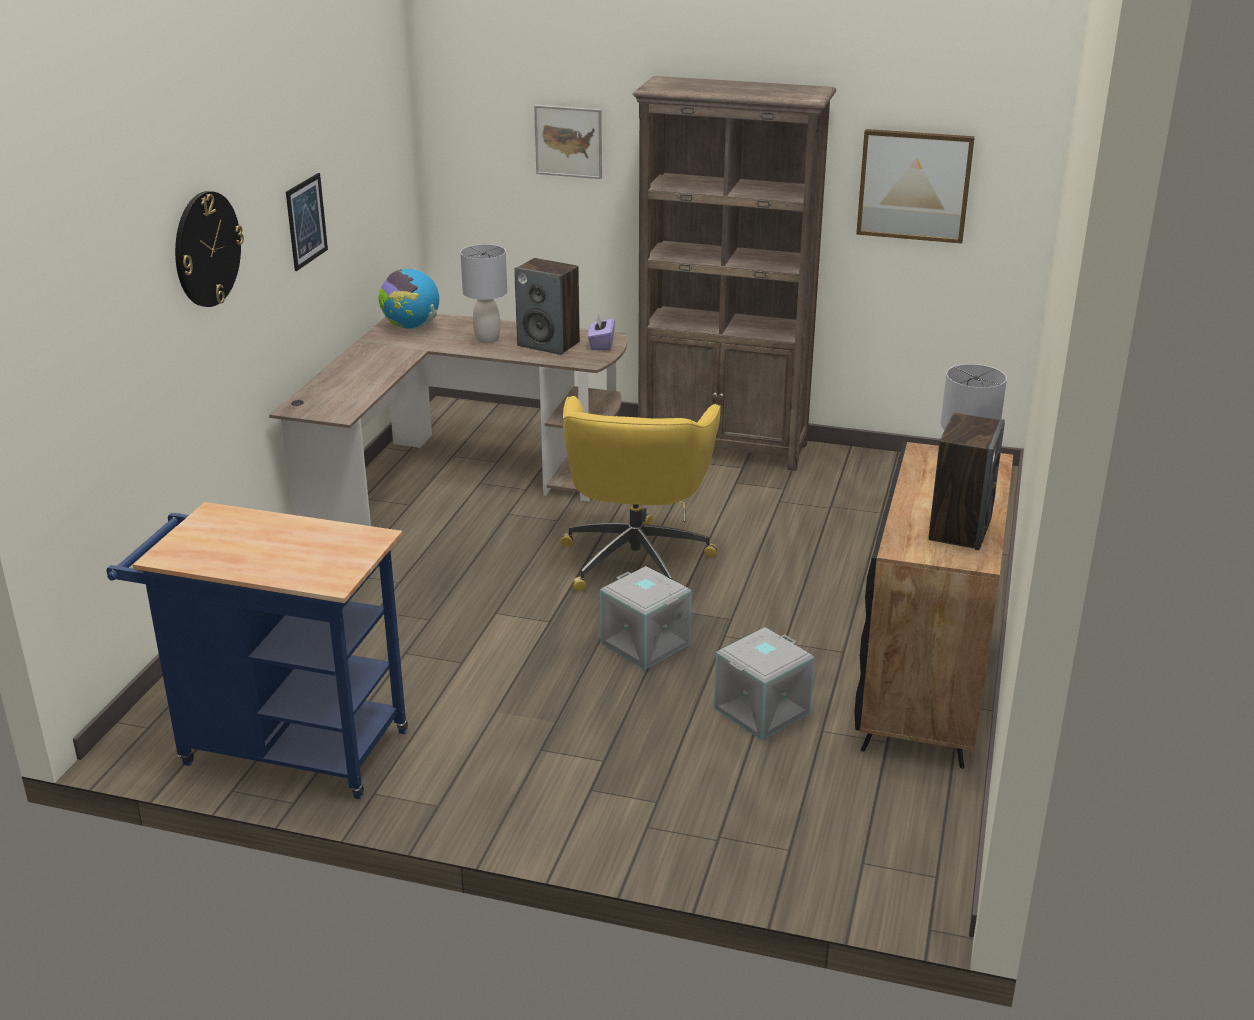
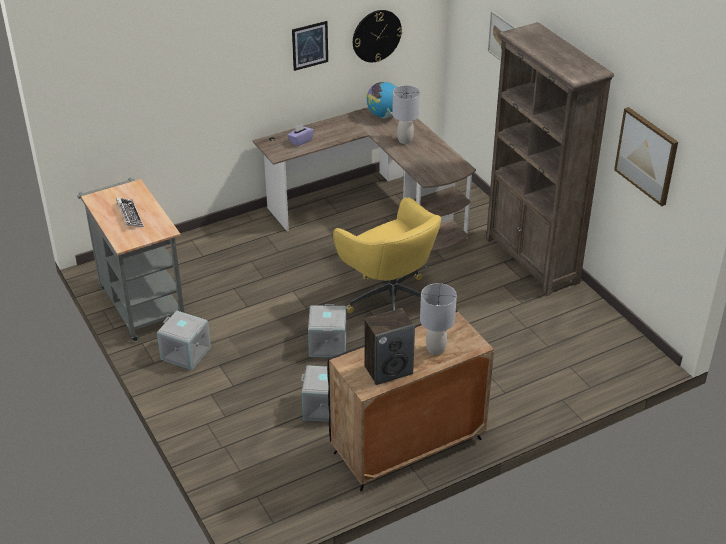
camera: 45 degrees right, 10 degrees up
blue cart [107,502,408,799] -> grey cart [77,178,184,342]
wall clock [175,191,244,307] -> wall clock moved to [353,10,402,62]
speaker [514,258,580,355] -> none
yellow office chair [560,396,721,592] -> yellow office chair turned 90 degrees counterclockwise [333,198,442,313]
purple tissue box [588,313,615,350] -> purple tissue box moved to [287,123,314,146]
none -> keyboard [116,198,144,227]
none -> grey storage box [157,310,211,370]

